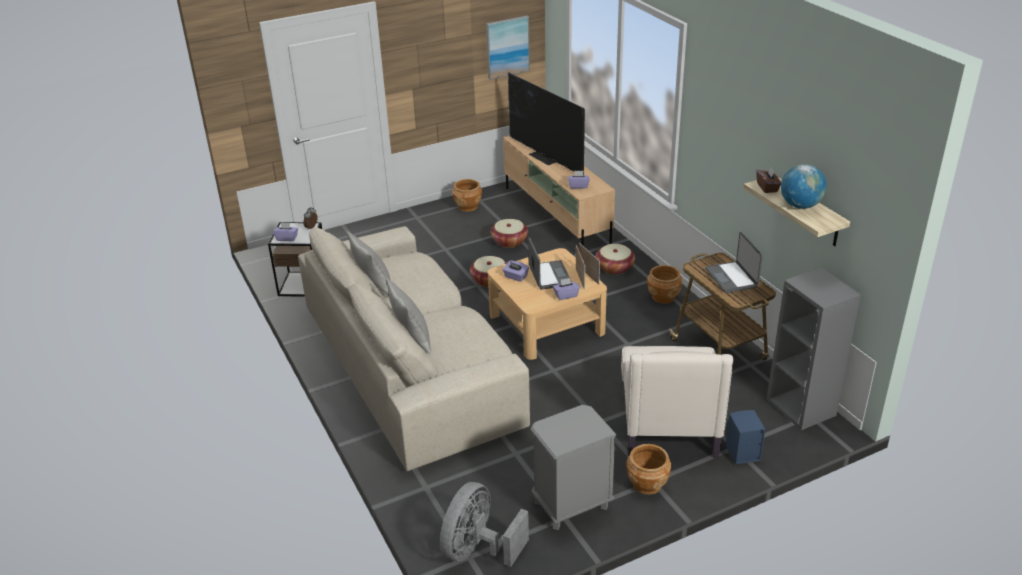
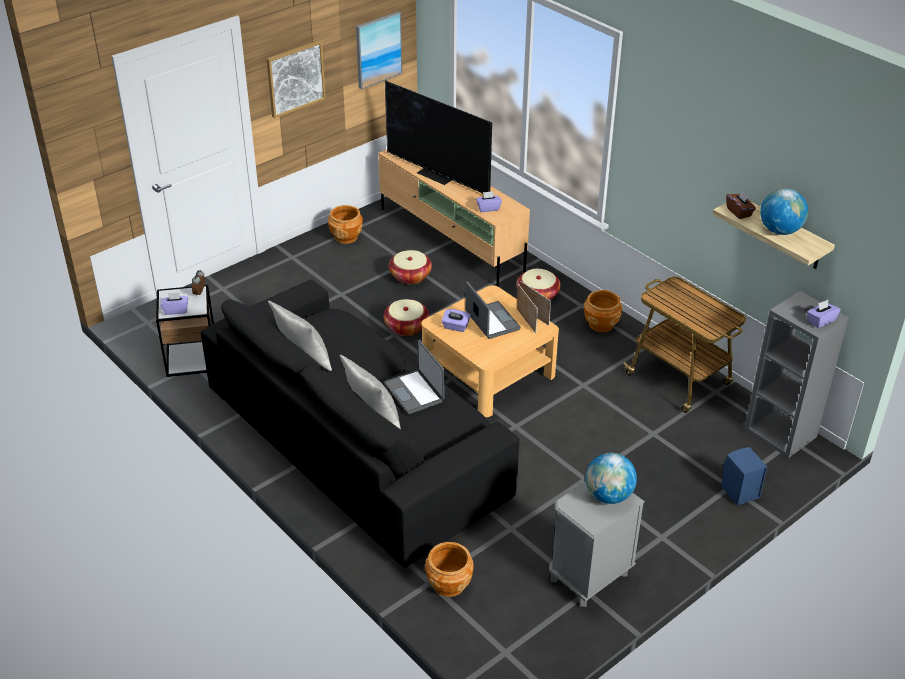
camera: 15 degrees left, 5 degrees up
beige sofa [298,226,530,471] -> black sofa [201,280,519,568]
grey fan [440,482,529,567] -> none
purple tissue box [553,278,580,300] -> purple tissue box moved to [807,300,841,328]
beige armchair [621,346,733,458] -> none
brown planter [626,444,671,494] -> brown planter moved to [425,542,474,597]
laptop [705,232,763,293] -> laptop moved to [384,340,445,414]
none -> picture [266,40,326,118]
none -> globe [586,453,637,504]

